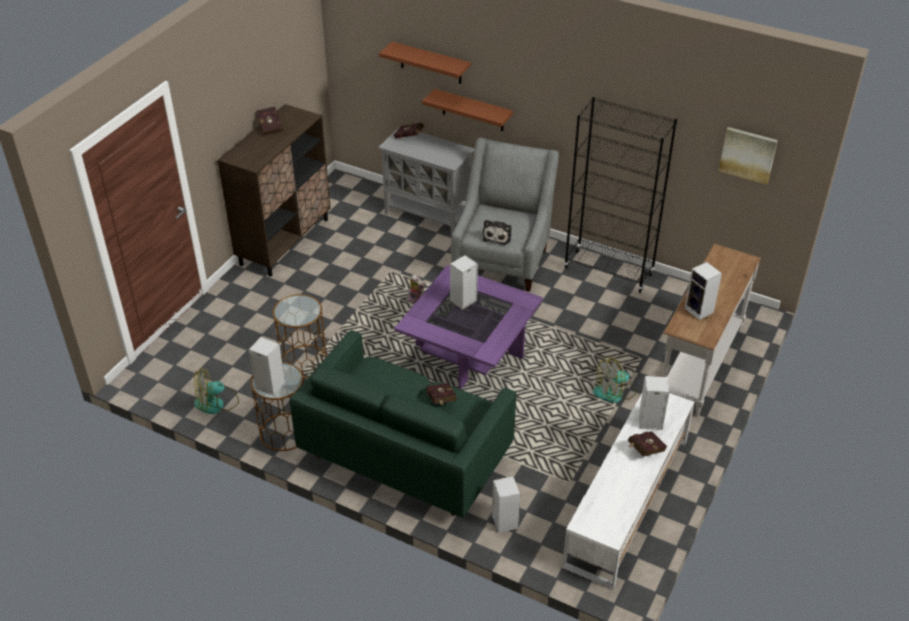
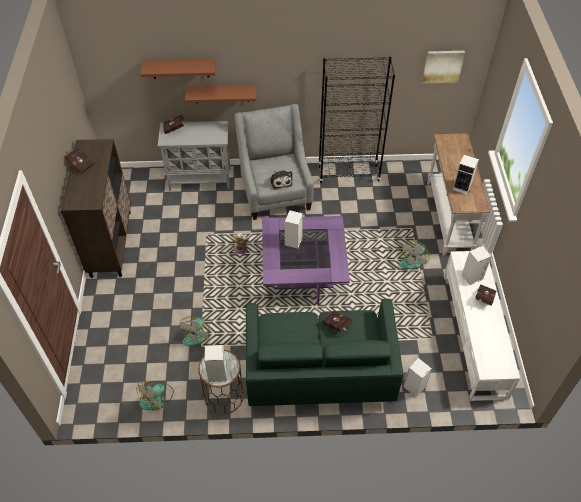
camera: 30 degrees left, 10 degrees up
brown side table [273,294,327,379] -> fan [180,316,210,346]

